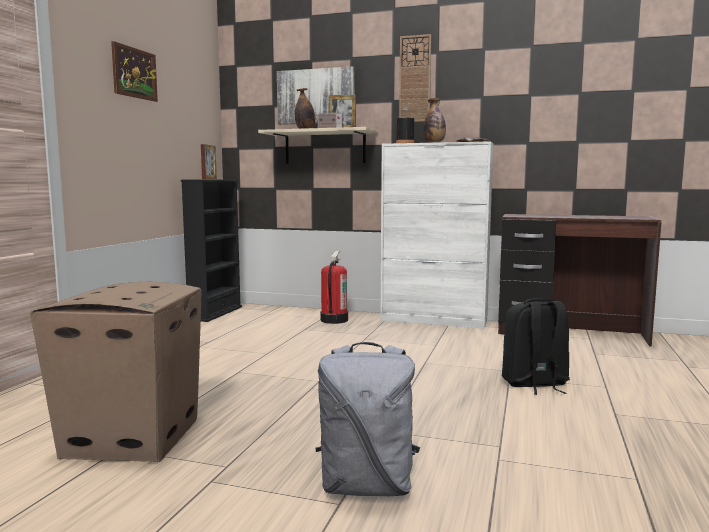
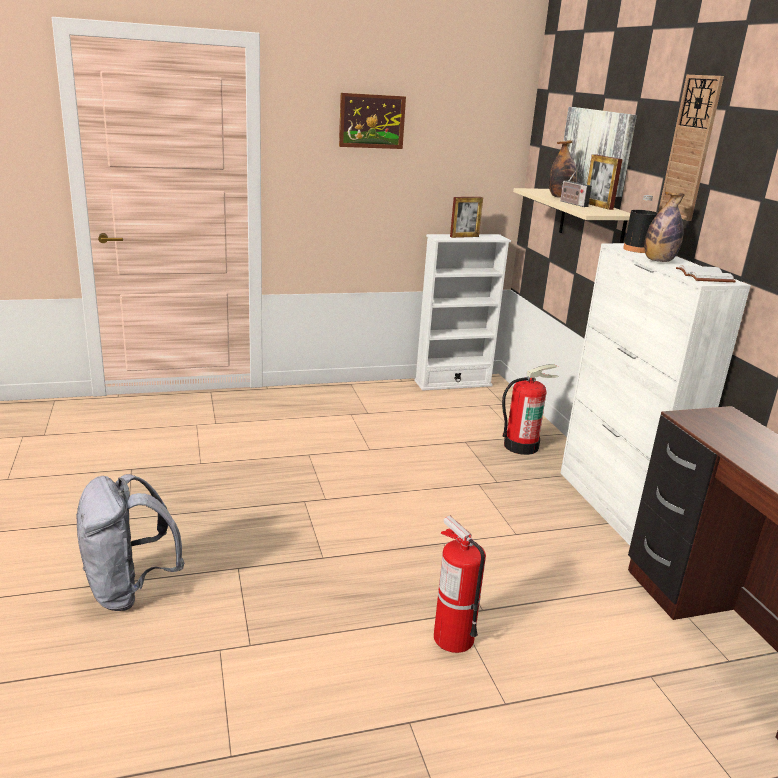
camera: 55 degrees right, 15 degrees up
cardboard box [30,282,202,462] -> none
black bookcase [181,180,242,322] -> white bookcase [414,234,511,391]
black backpack [502,298,570,395] -> fire extinguisher [434,516,486,653]

